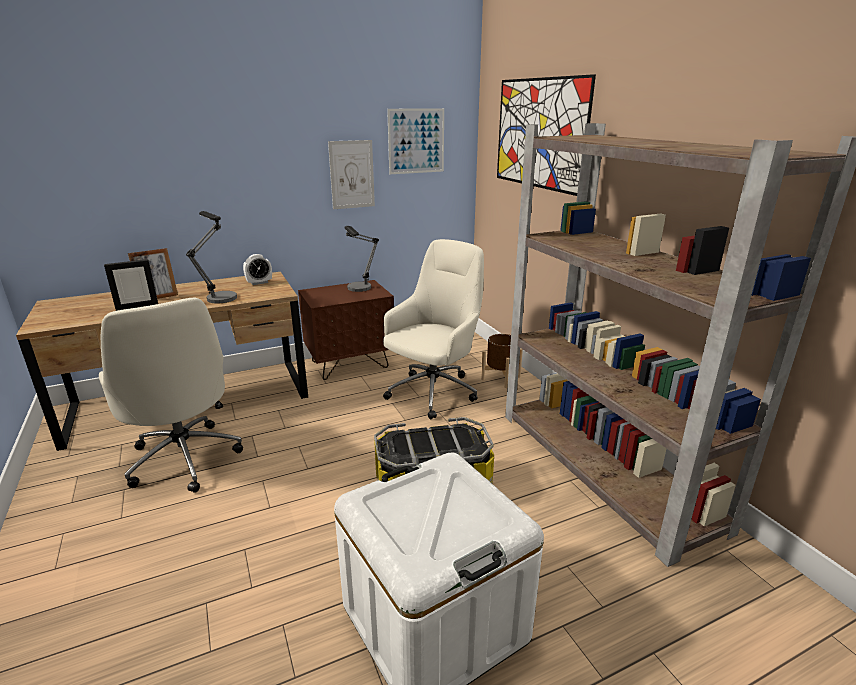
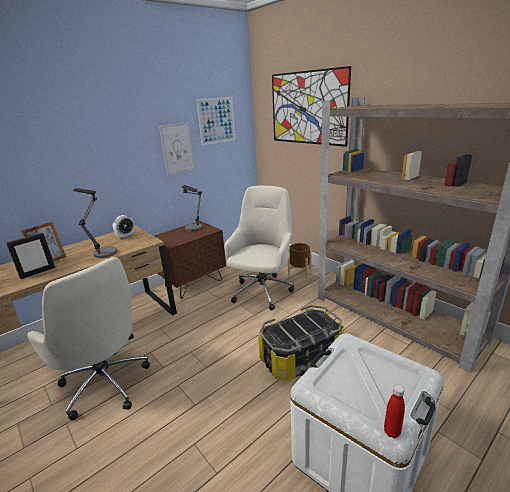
camera: 15 degrees left, 0 degrees up
none -> red bottle [384,385,405,438]

